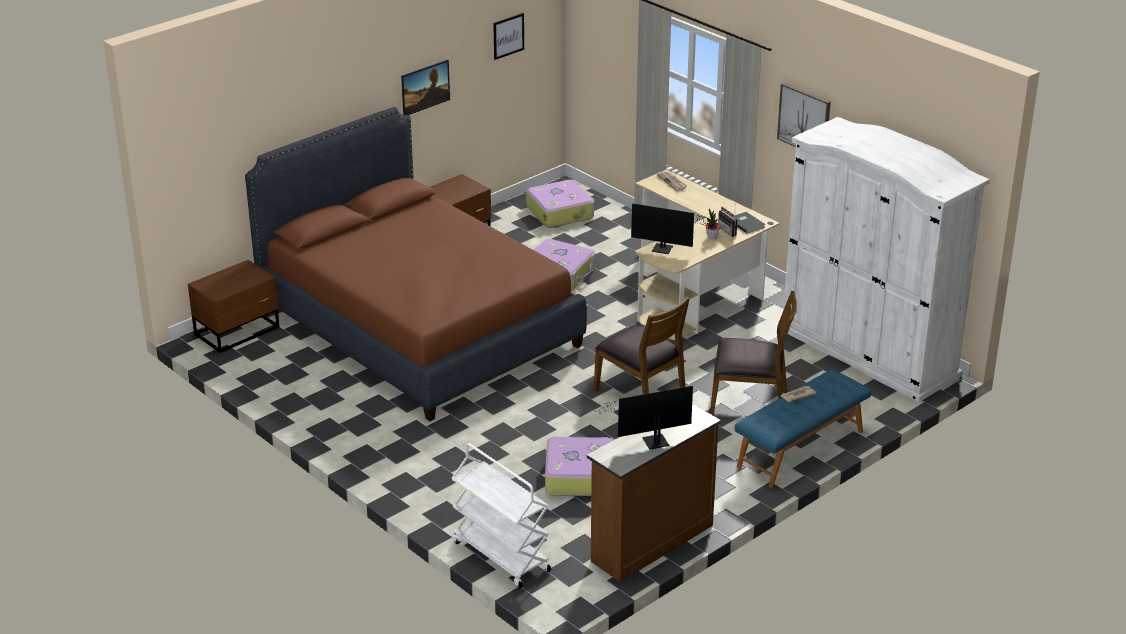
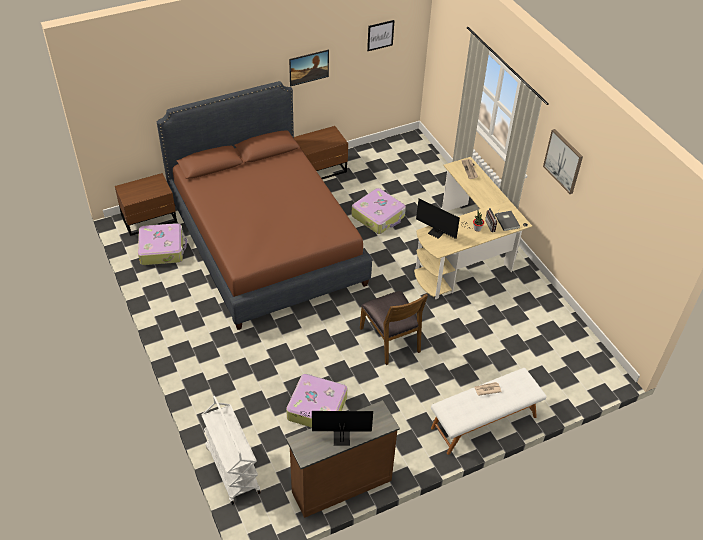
camera: 15 degrees right, 15 degrees up
suitcase [526,180,594,228] -> suitcase moved to [138,223,187,265]
brown chair [710,290,797,416] -> none
blue bench [734,369,872,488] -> white bench [431,368,547,455]
white wardrobe [783,117,990,402] -> none

